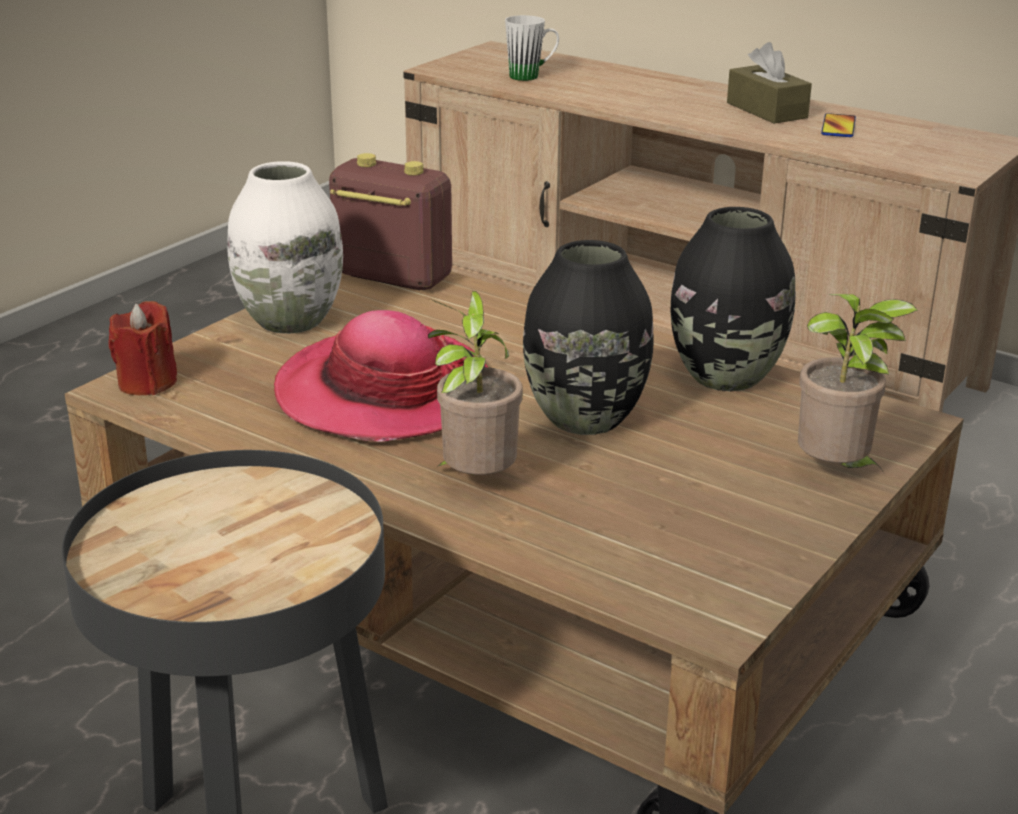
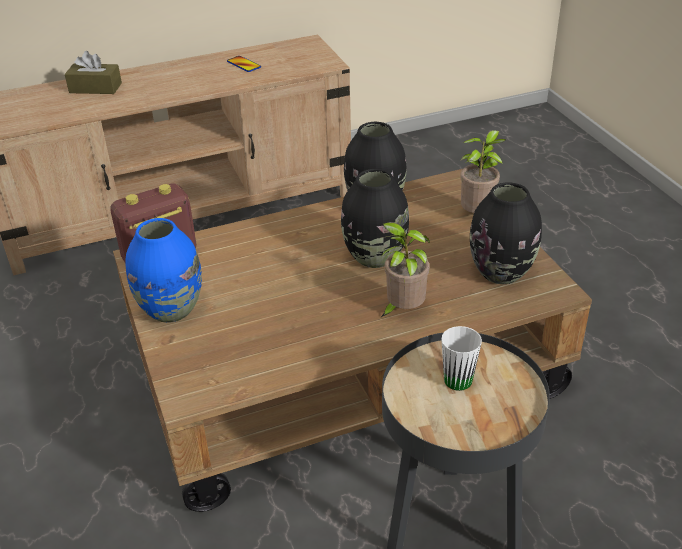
camera: 55 degrees left, 10 degrees up
red candle [108,301,177,395] -> none
white vase [227,161,343,334] -> blue vase [125,218,202,323]
hat [274,310,488,442] -> none
white mug [505,15,559,81] -> white mug moved to [441,326,482,391]
brown tissue box [727,42,812,124] -> brown tissue box moved to [65,51,122,94]
none -> black vase [470,182,542,284]

